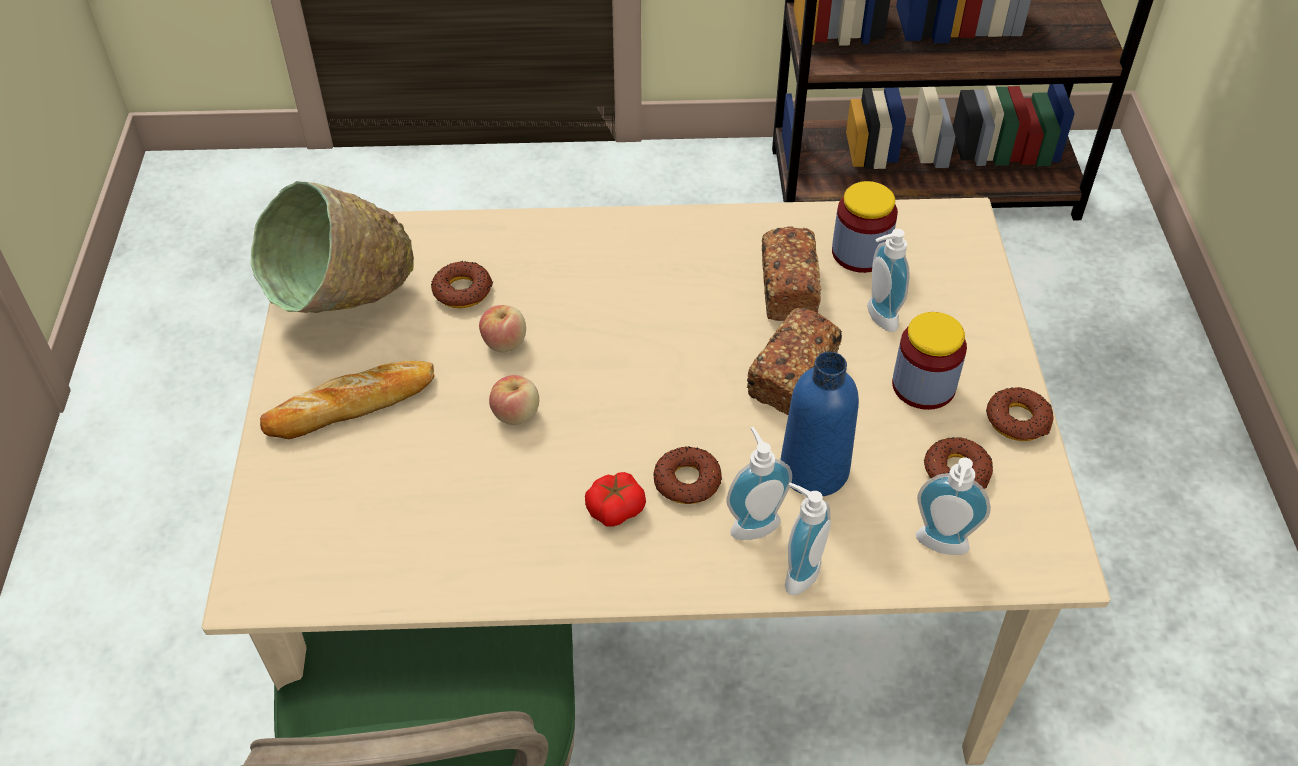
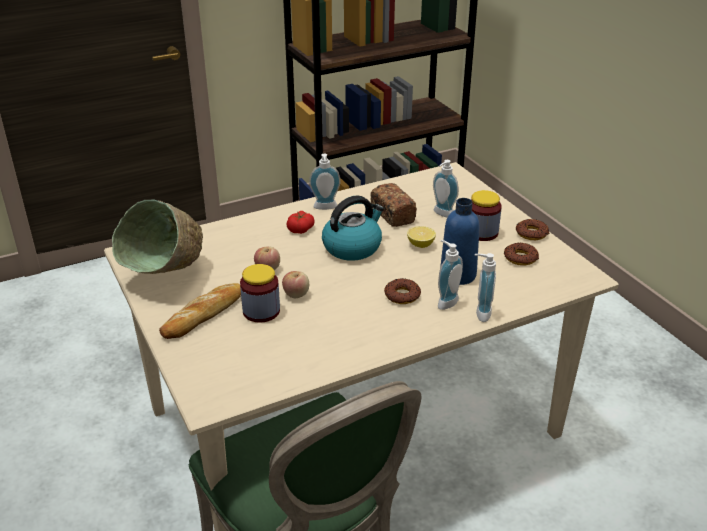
camera: 25 degrees left, 15 degrees down
donut [431,261,493,308] -> none
tomato [585,472,646,527] -> tomato moved to [286,211,314,234]
bread [747,307,842,415] -> lemon [407,226,436,248]
jar [832,181,898,273] -> jar moved to [240,264,280,322]
soap dispenser [916,457,991,555] -> soap dispenser moved to [309,154,341,210]
none -> kettle [322,195,384,261]

